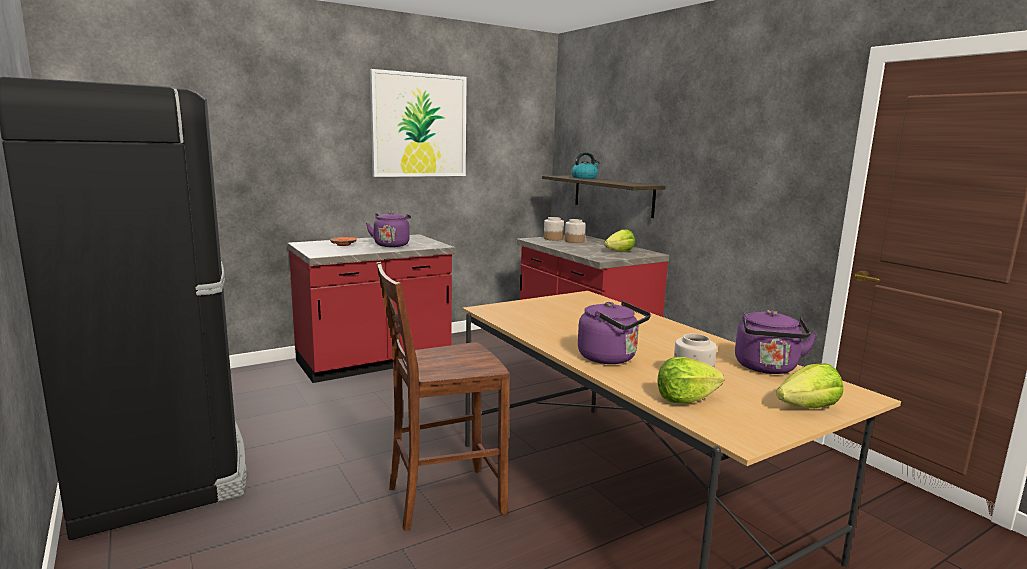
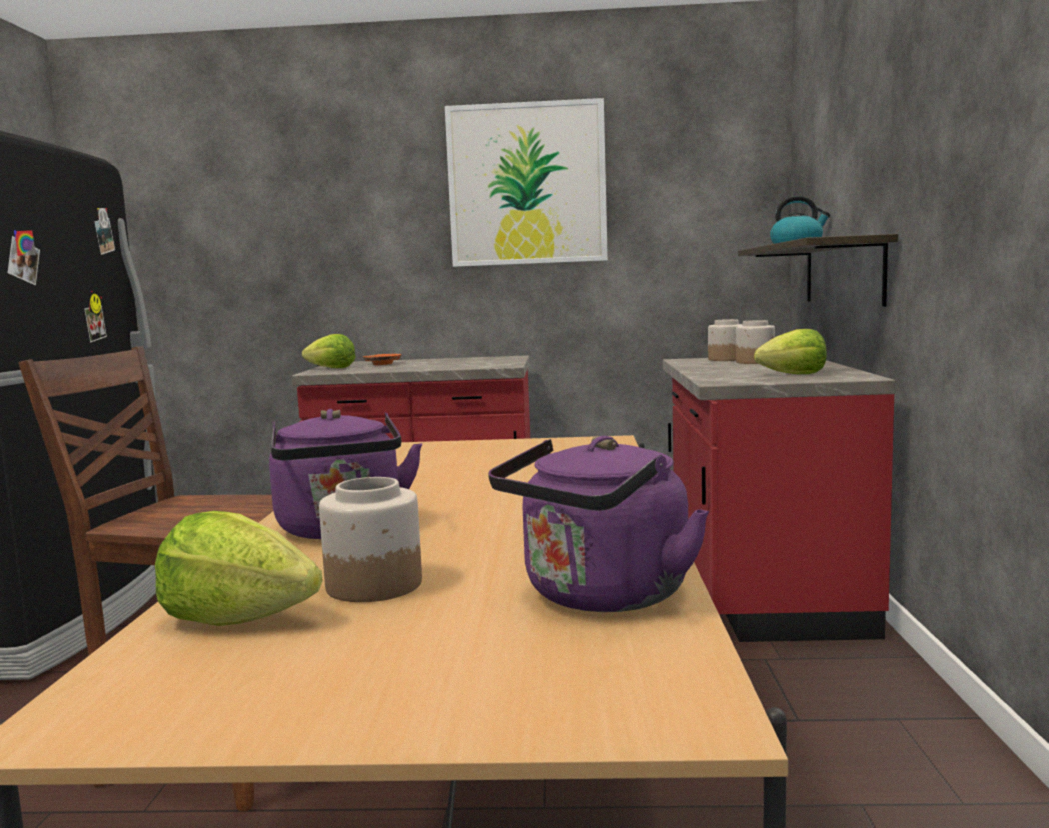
camera: 35 degrees right, 5 degrees down
purple kettle [366,211,411,247] -> none
lettuce [776,363,843,408] -> lettuce moved to [302,334,356,368]

